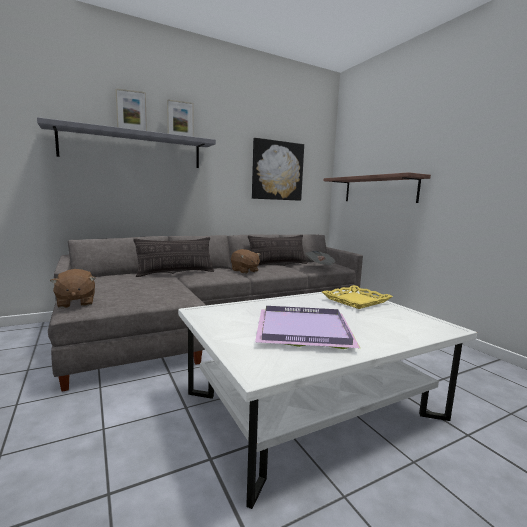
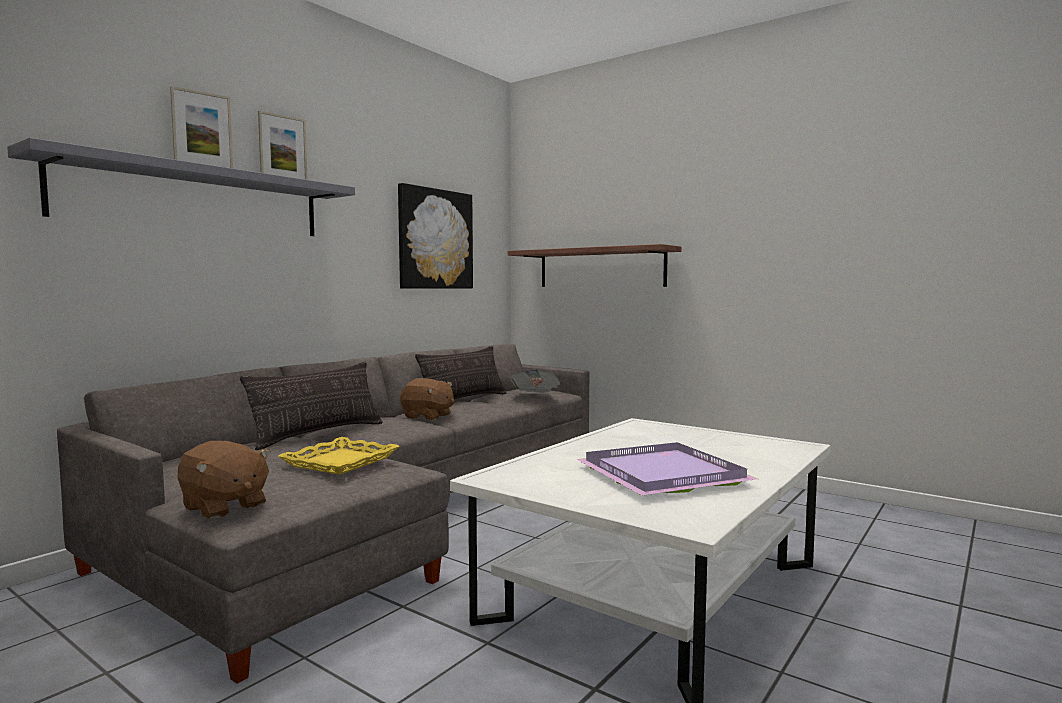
camera: 25 degrees left, 5 degrees down
yellow tray [322,285,393,309] -> yellow tray moved to [278,437,399,475]

